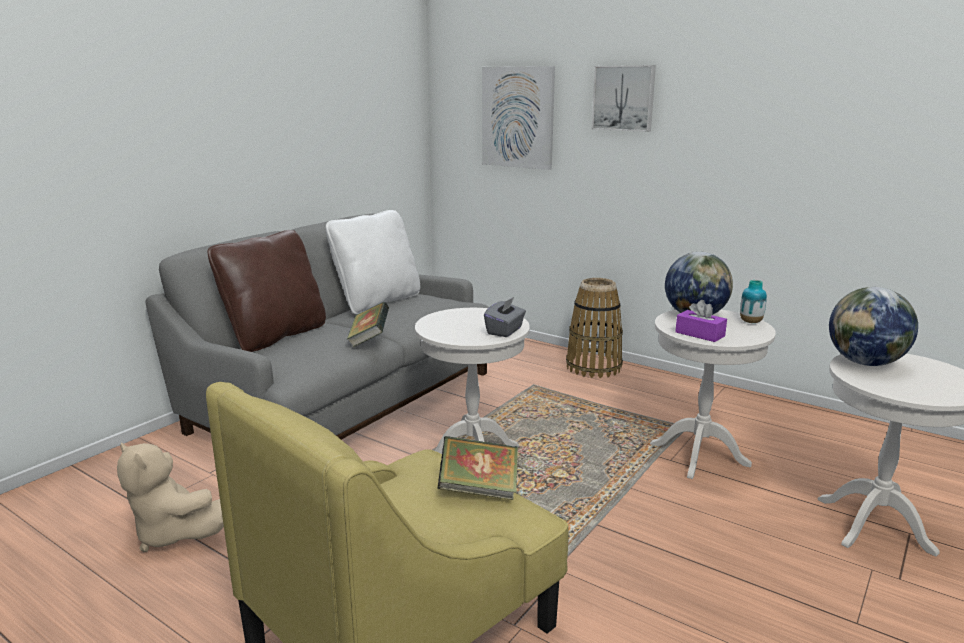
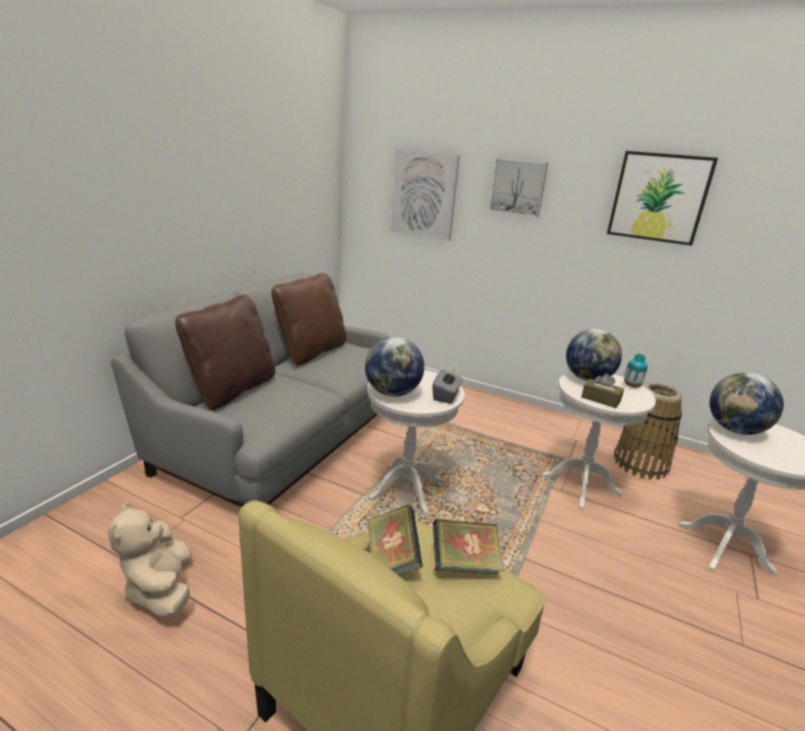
camera: 10 degrees left, 5 degrees up
beige plush toy [117,442,224,552] -> beige plush toy turned 45 degrees clockwise [108,502,192,618]
white pillow [326,210,420,314] -> brown pillow [272,273,346,366]
book [347,302,389,347] -> book moved to [368,505,423,576]
basket [566,278,623,378] -> basket moved to [614,383,682,480]
purple tissue box [675,300,727,342] -> brown tissue box [581,373,624,408]
none -> globe [365,337,424,397]
none -> picture [607,151,718,246]

